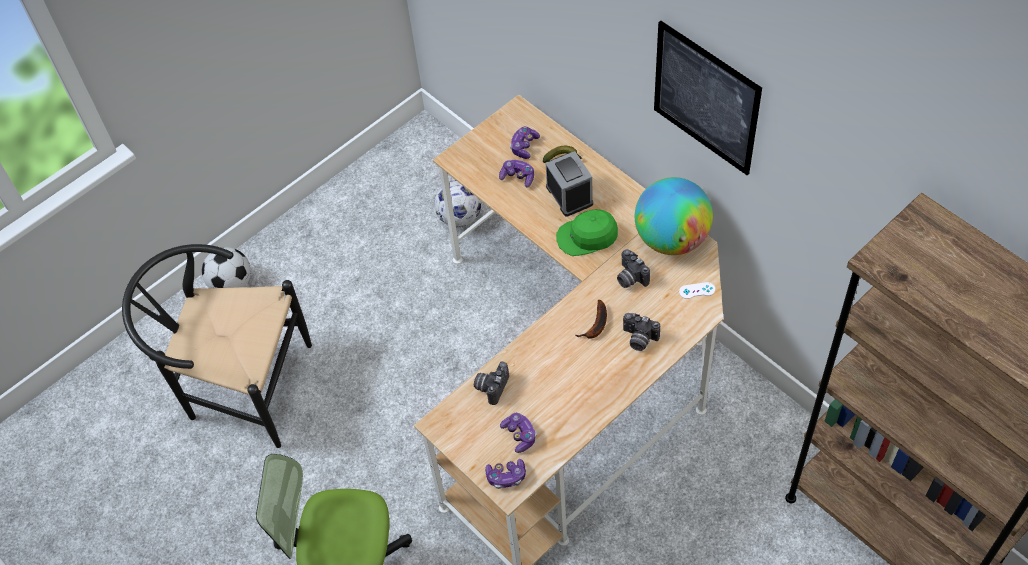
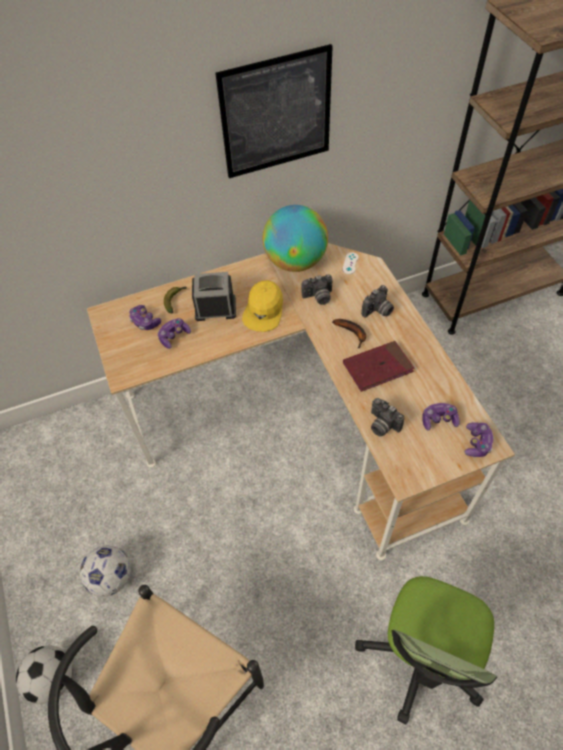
camera: 70 degrees left, 0 degrees up
football [434,180,481,228] -> football moved to [80,546,130,597]
green cap [556,209,618,256] -> yellow cap [242,280,283,332]
none -> red book [343,341,415,392]

